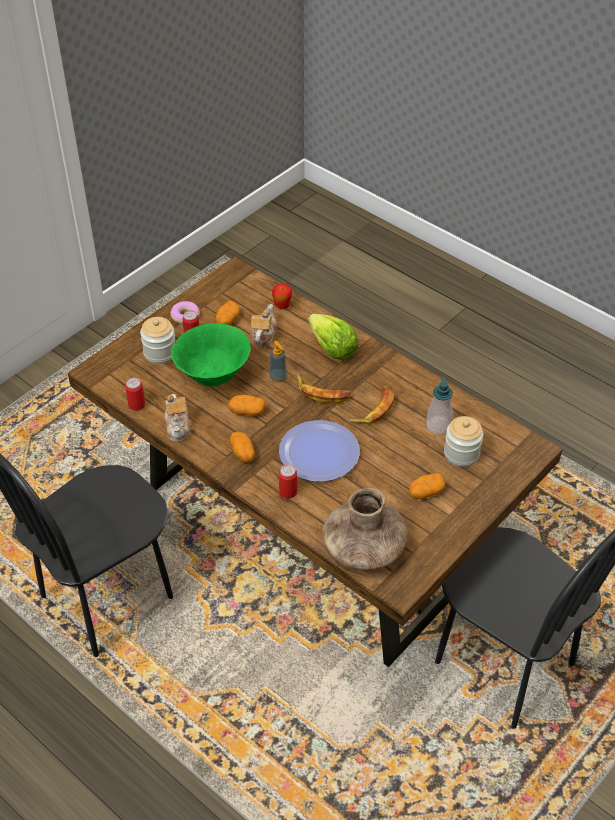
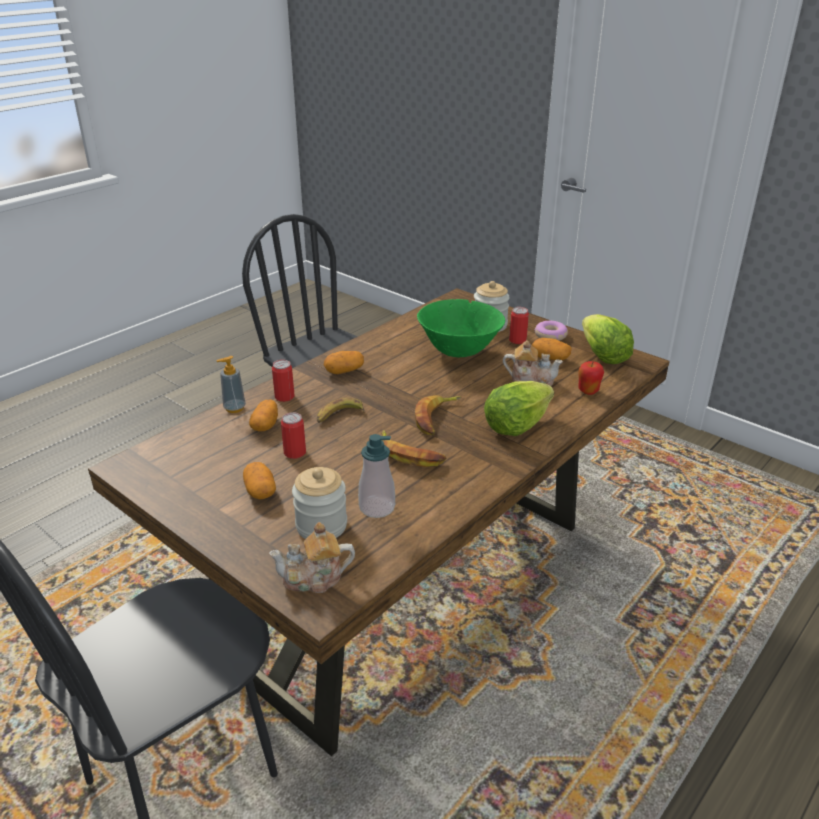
camera: 90 degrees right, 15 degrees down
can [125,378,145,411] -> can moved to [281,412,306,459]
teapot [164,394,192,442] -> teapot moved to [269,522,355,593]
potato [228,395,265,415] -> potato moved to [249,400,278,431]
soap dispenser [269,341,287,382] -> soap dispenser moved to [217,356,246,413]
plate [279,420,360,482] -> banana [317,398,365,423]
brown vase [323,488,407,570] -> none
none -> lettuce [582,314,634,364]

